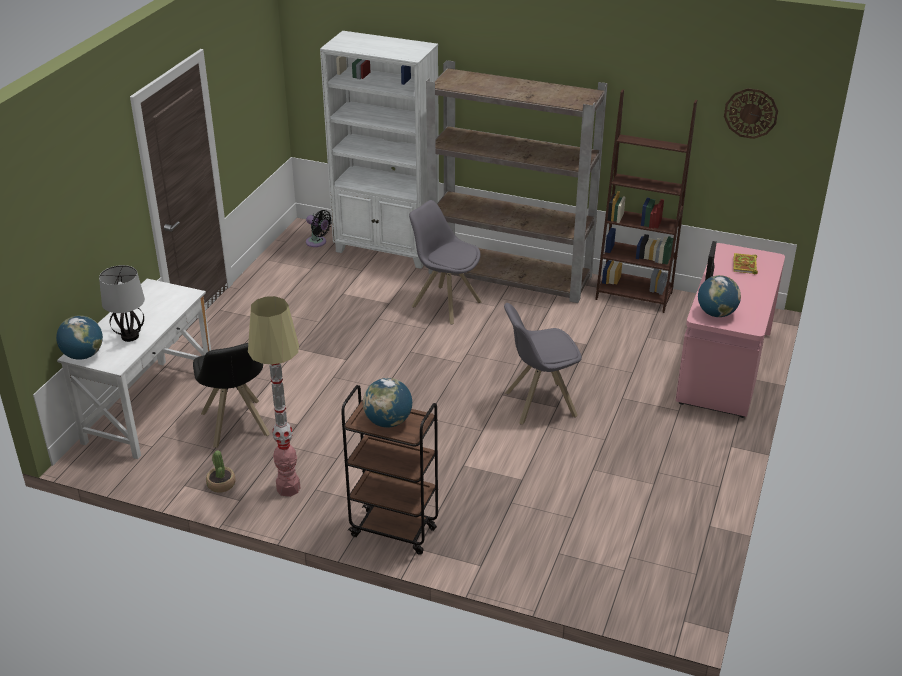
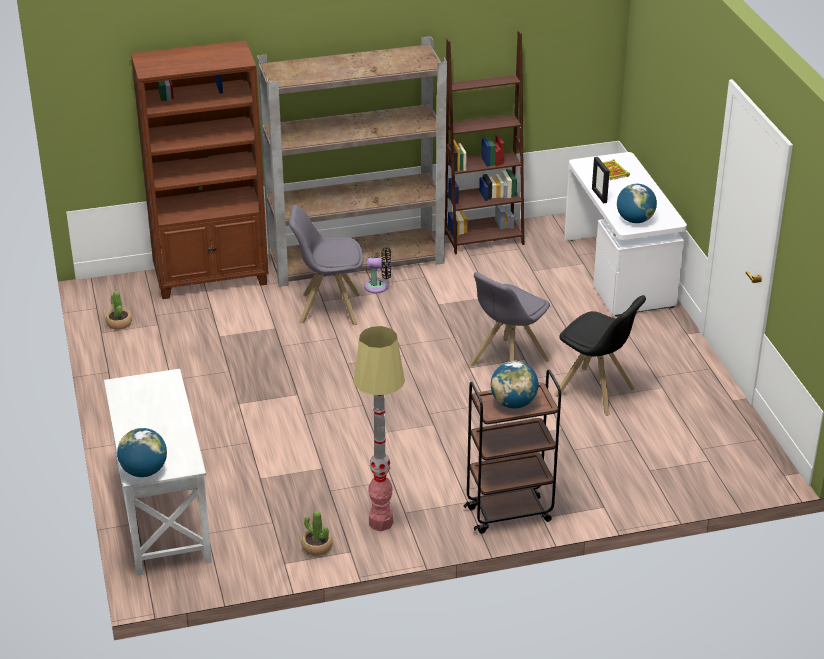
camera: 35 degrees left, 0 degrees up
table lamp [99,265,145,342] -> none
black chair [193,343,270,448] -> black chair moved to [554,295,646,416]
black fan [306,210,332,247] -> black fan moved to [364,247,391,293]
white bookcase [320,31,439,269] -> brown bookcase [131,41,269,299]
pink desk [676,243,785,418] -> white desk [564,152,687,317]
wall clock [724,88,778,139] -> none
none -> potted plant [106,291,132,330]

